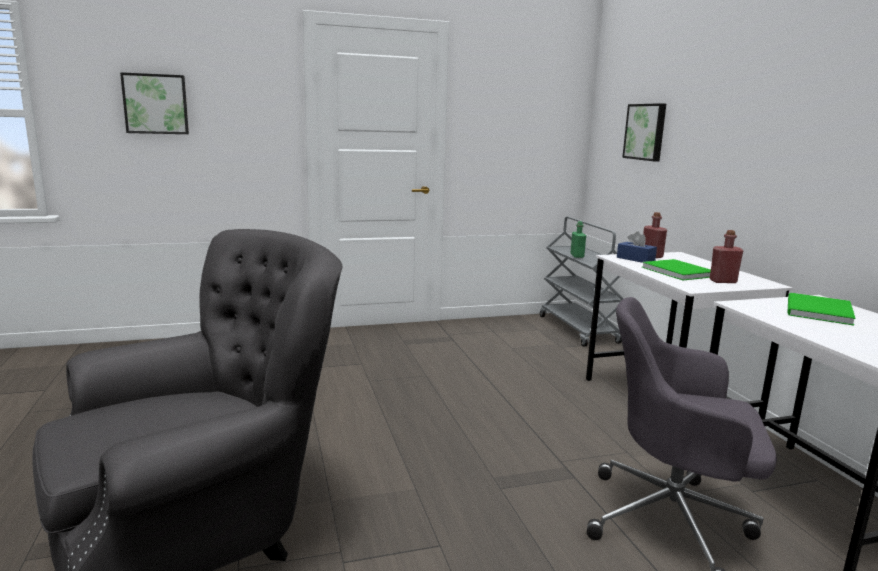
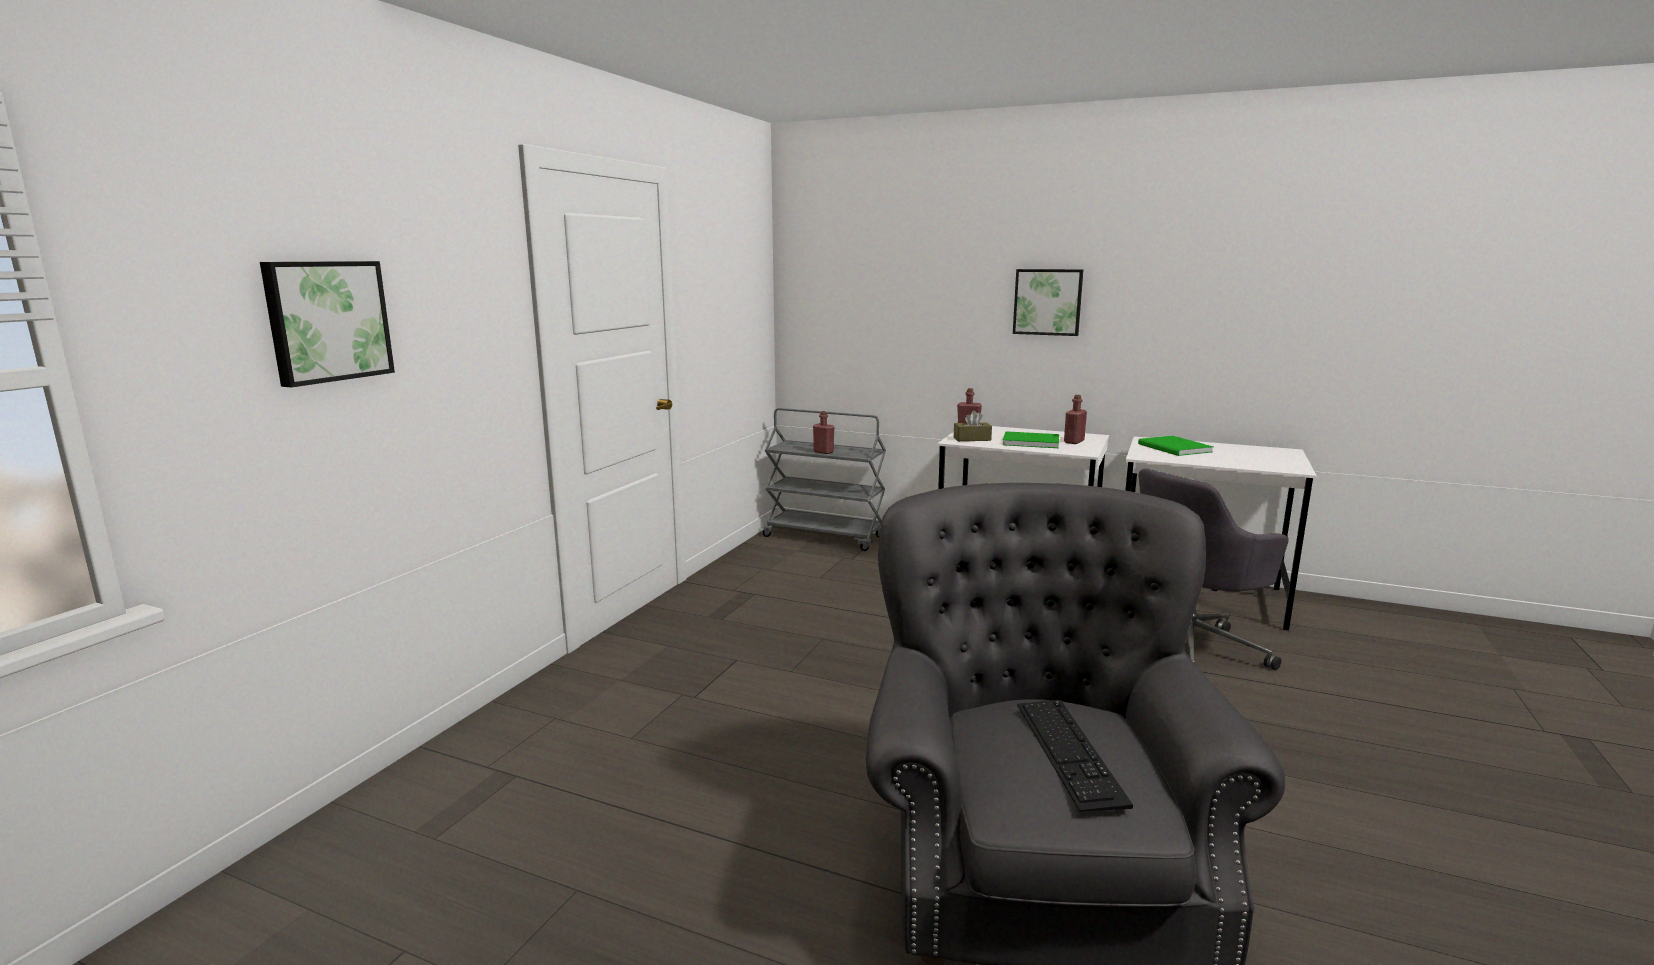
camera: 50 degrees left, 0 degrees up
green bottle [570,221,586,258] -> red bottle [813,411,834,454]
blue tissue box [617,231,657,262] -> brown tissue box [954,411,992,441]
picture [622,103,666,161] -> picture moved to [1013,269,1083,336]
none -> keyboard [1017,700,1133,812]

